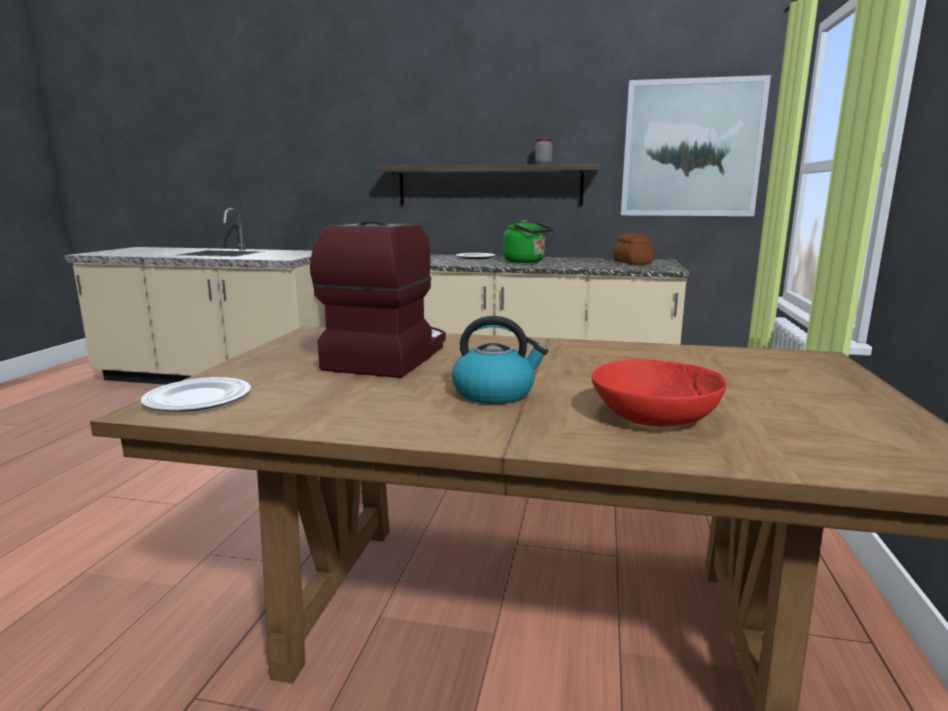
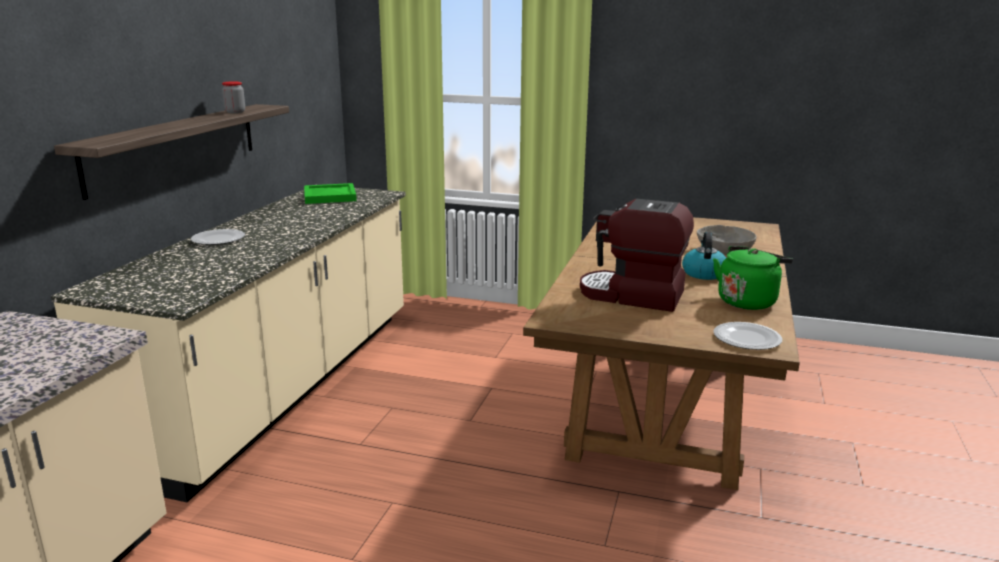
camera: 85 degrees left, 5 degrees up
green kettle [503,220,554,263] -> green kettle moved to [713,246,793,310]
red bowl [592,359,727,427] -> grey bowl [697,225,757,255]
bread [613,233,654,264] -> green tray [304,183,357,204]
picture [621,75,771,216] -> none

